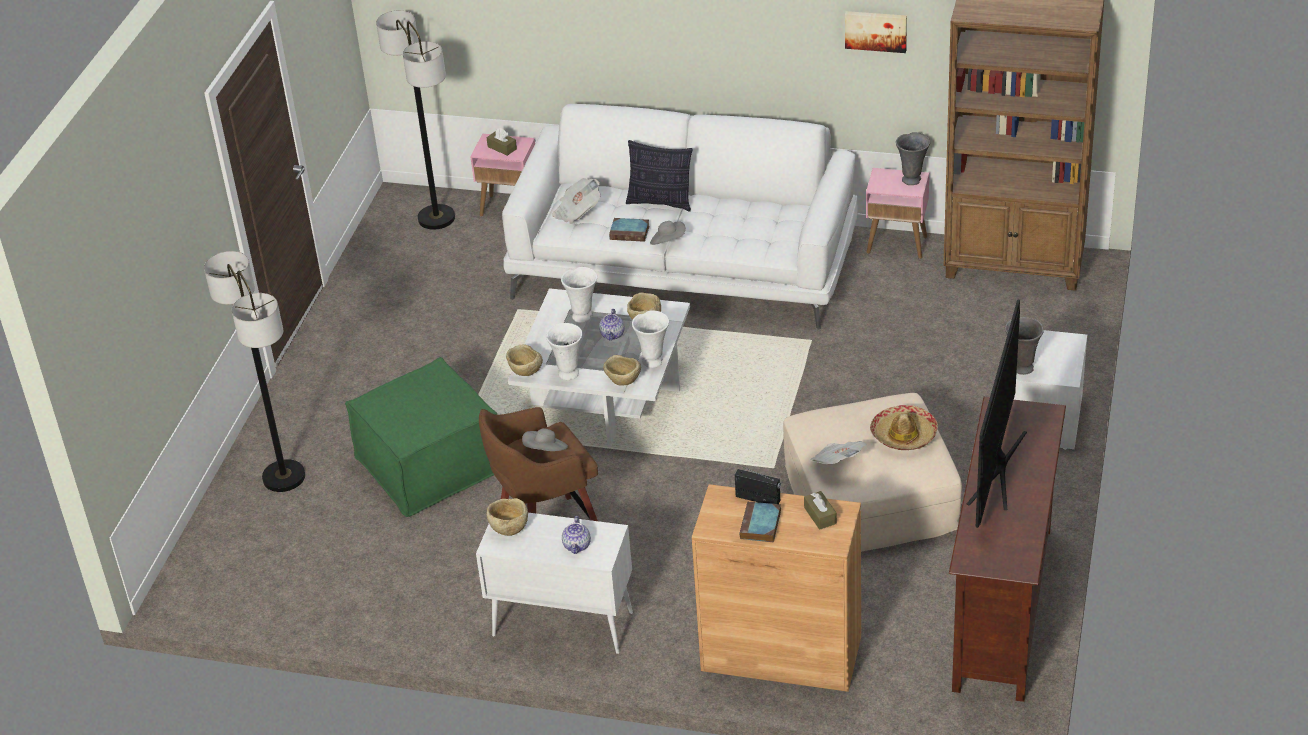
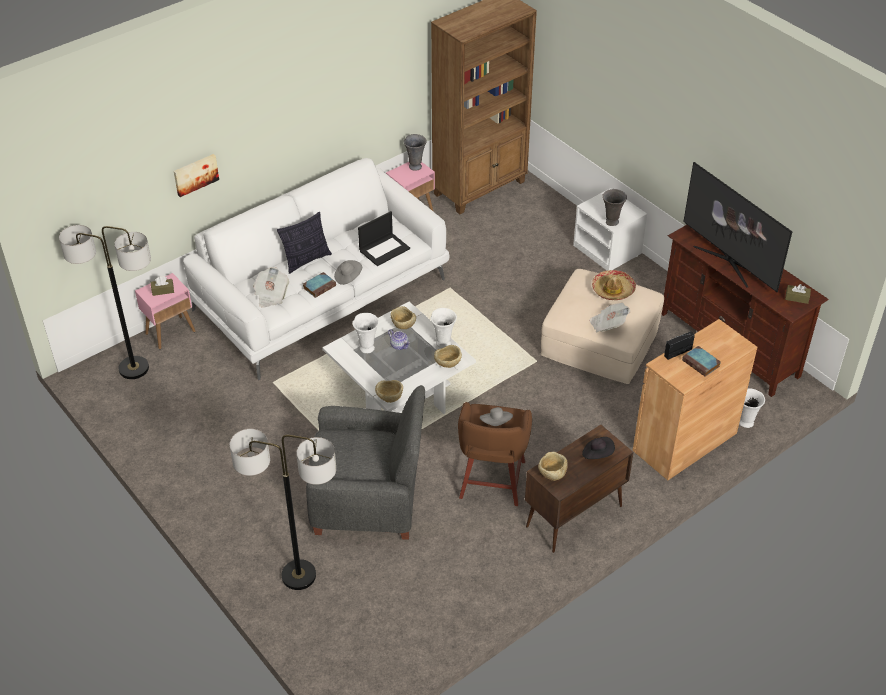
camera: 55 degrees left, 5 degrees up
green ottoman [345,357,497,517] -> grey armchair [306,385,425,540]
white cabinet [476,513,633,654] -> brown cabinet [525,425,634,553]
white vase [547,323,582,380] -> white vase moved to [739,388,765,428]
teapot [562,516,591,554] -> black hat [582,437,615,459]
brown tissue box [804,491,837,530] -> brown tissue box moved to [785,284,811,304]
picture [845,11,907,53] -> picture moved to [174,154,219,197]
none -> laptop [358,211,410,266]

